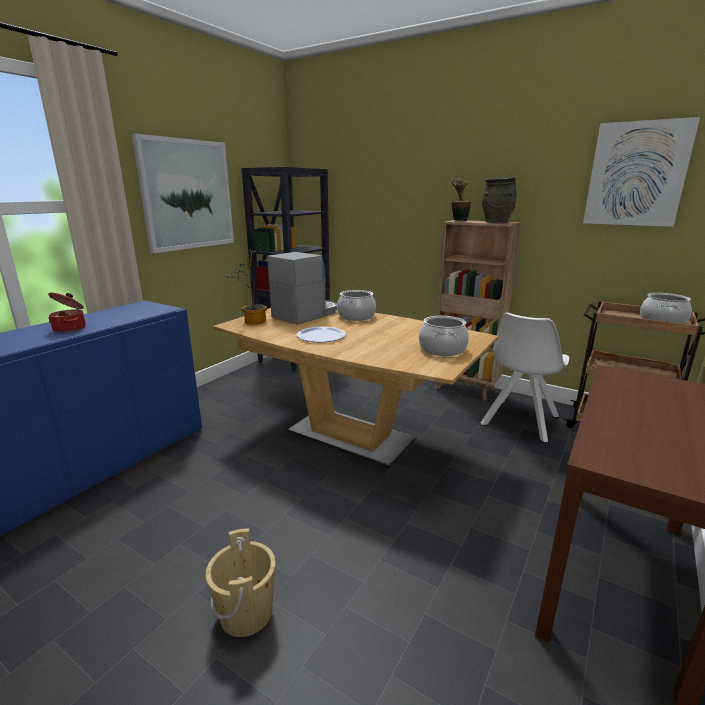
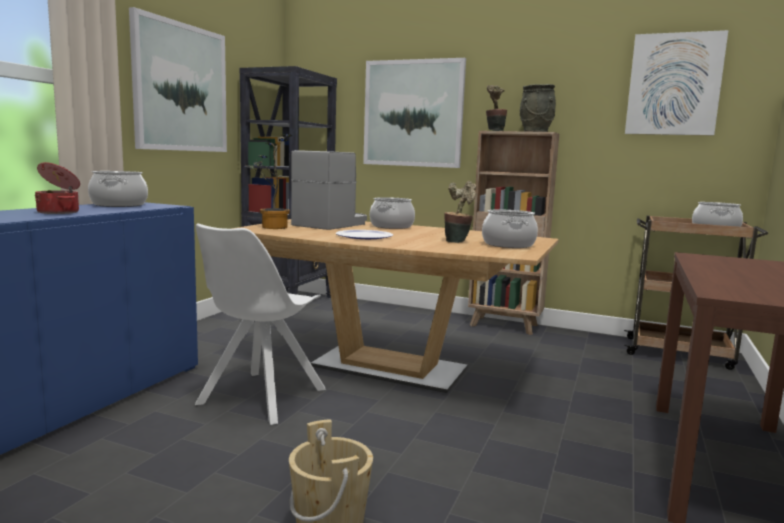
camera: 10 degrees left, 10 degrees down
white chair [481,313,569,442] -> white chair moved to [195,223,326,425]
none -> cooking pot [88,171,148,207]
none -> picture [363,58,466,168]
none -> potted plant [444,181,476,243]

